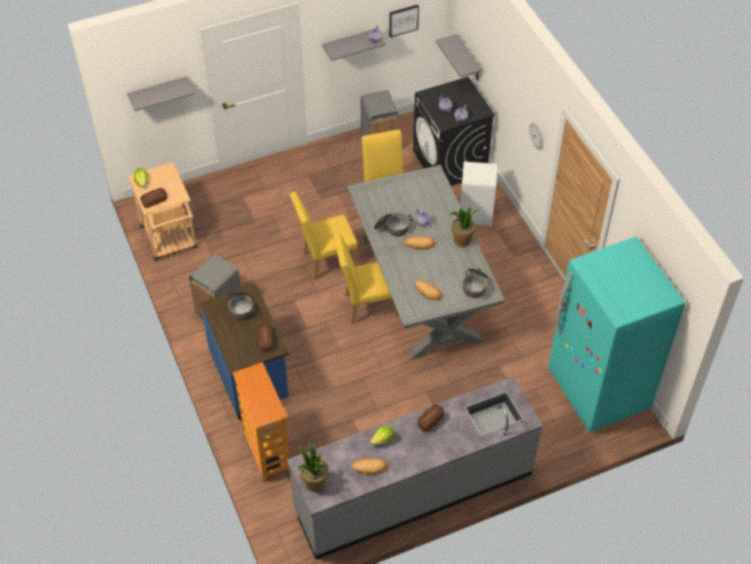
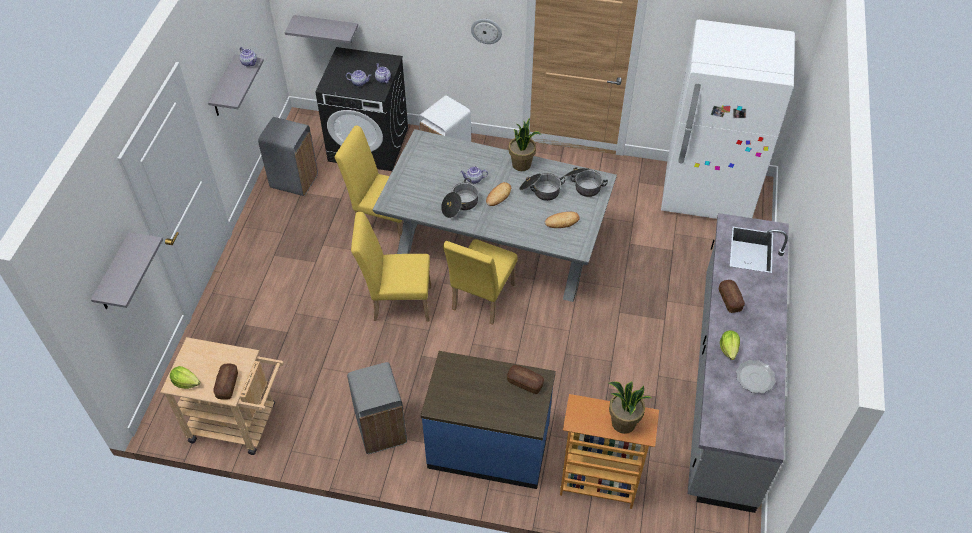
camera: 55 degrees left, 0 degrees up
cooking pot [226,290,255,320] -> cooking pot moved to [519,173,566,201]
yellow chair [290,192,357,280] -> yellow chair turned 75 degrees clockwise [351,212,431,322]
potted plant [297,442,329,492] -> potted plant moved to [609,381,651,434]
bread [352,458,388,474] -> plate [736,360,776,393]
picture [389,5,419,38] -> none
turquoise fridge [548,237,685,433] -> white fridge [661,20,795,219]

